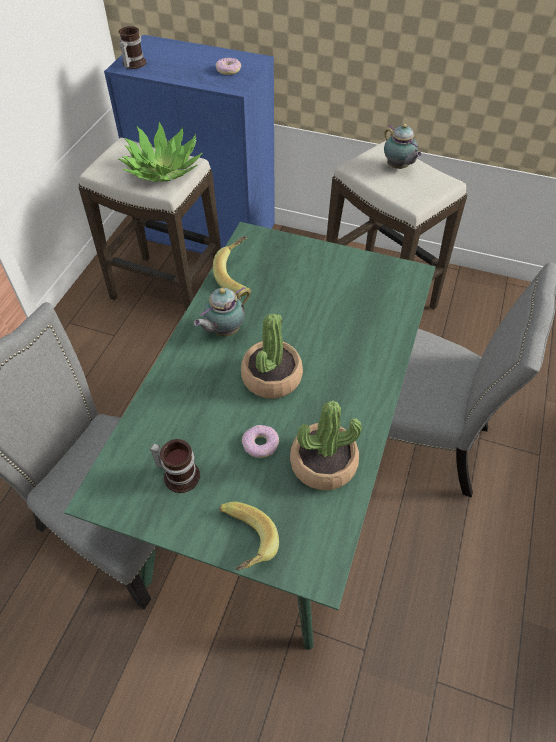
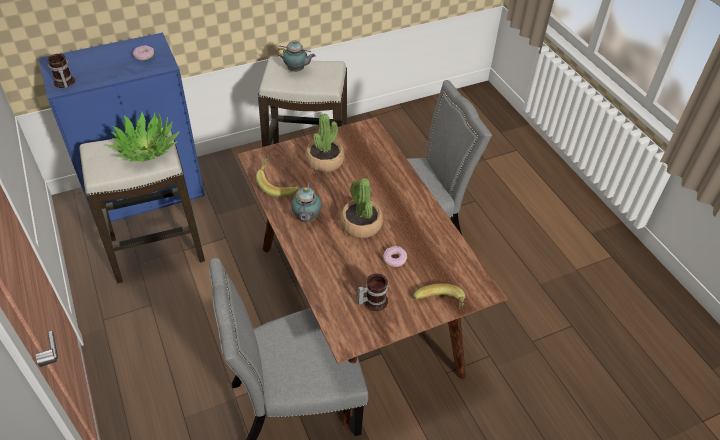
camera: 45 degrees left, 5 degrees down
green dining table [64,222,436,650] -> brown dining table [237,117,508,427]
potted plant [290,400,362,490] -> potted plant moved to [305,113,344,173]

